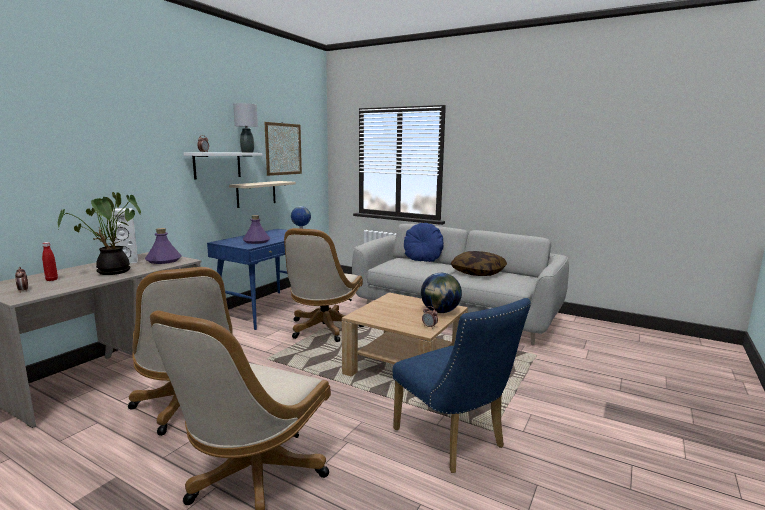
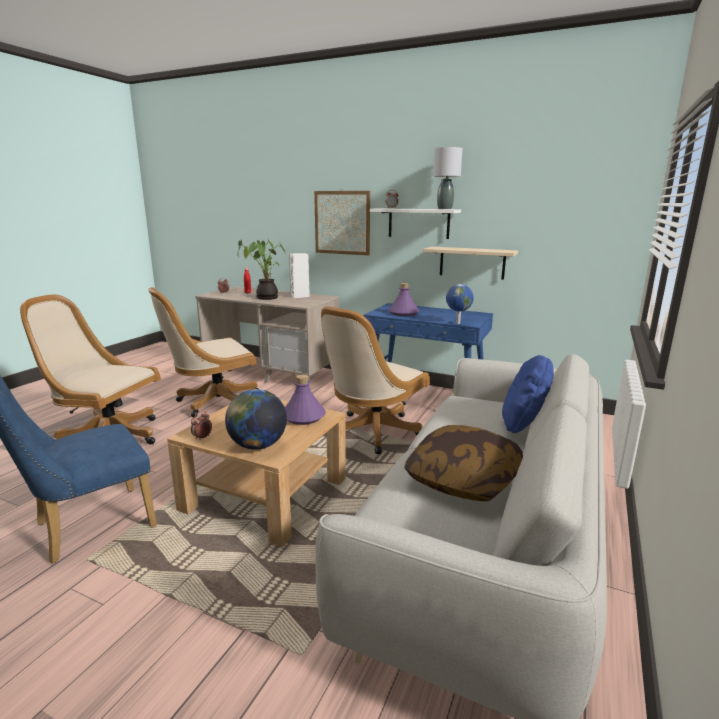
camera: 85 degrees right, 5 degrees up
purple bottle [145,228,181,264] -> purple bottle moved to [285,375,326,425]
picture [264,122,302,176] -> picture moved to [314,191,370,256]
office chair [284,228,364,342] -> office chair turned 60 degrees counterclockwise [321,306,430,454]

